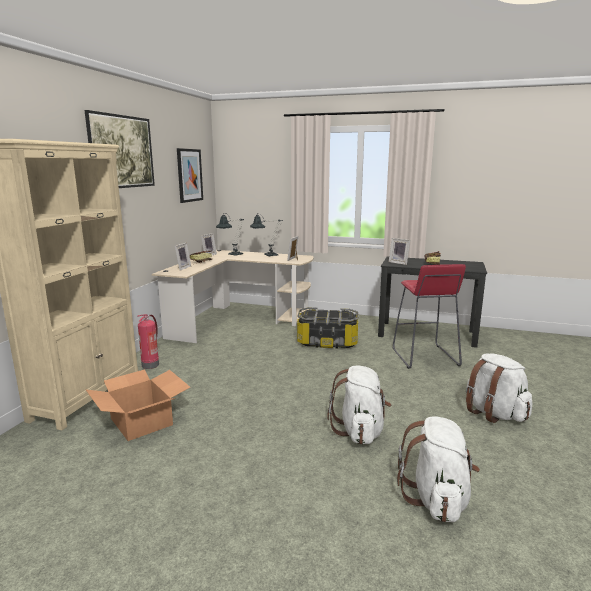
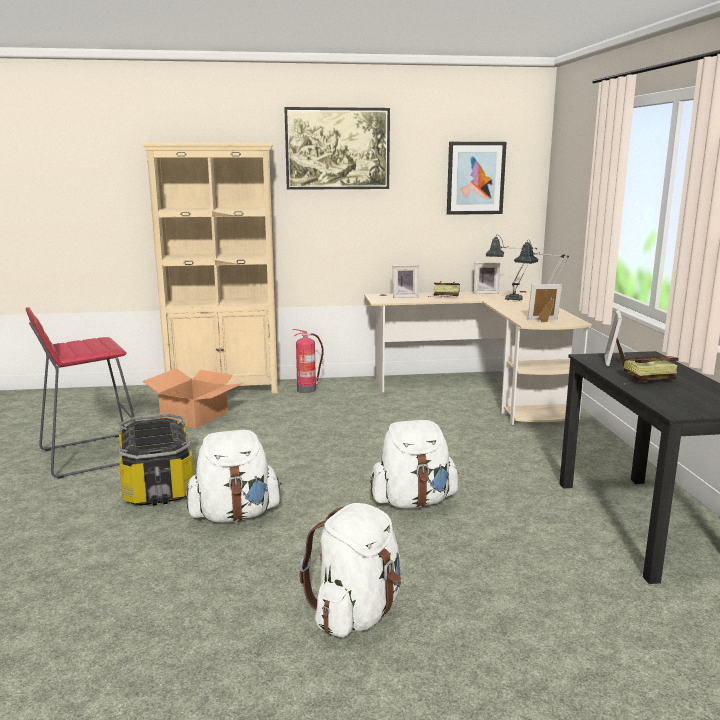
camera: 65 degrees right, 0 degrees up
storage box [297,307,359,349] -> storage box moved to [119,413,194,506]
red stool [393,264,466,369] -> red stool moved to [26,307,136,479]
white backpack [397,416,480,522] -> white backpack moved to [370,420,459,509]

